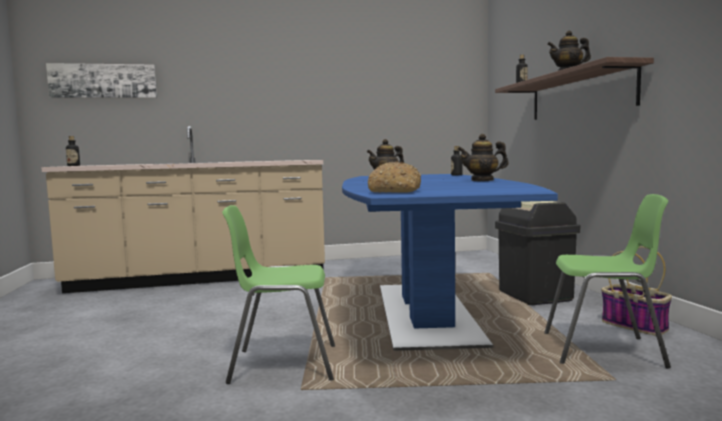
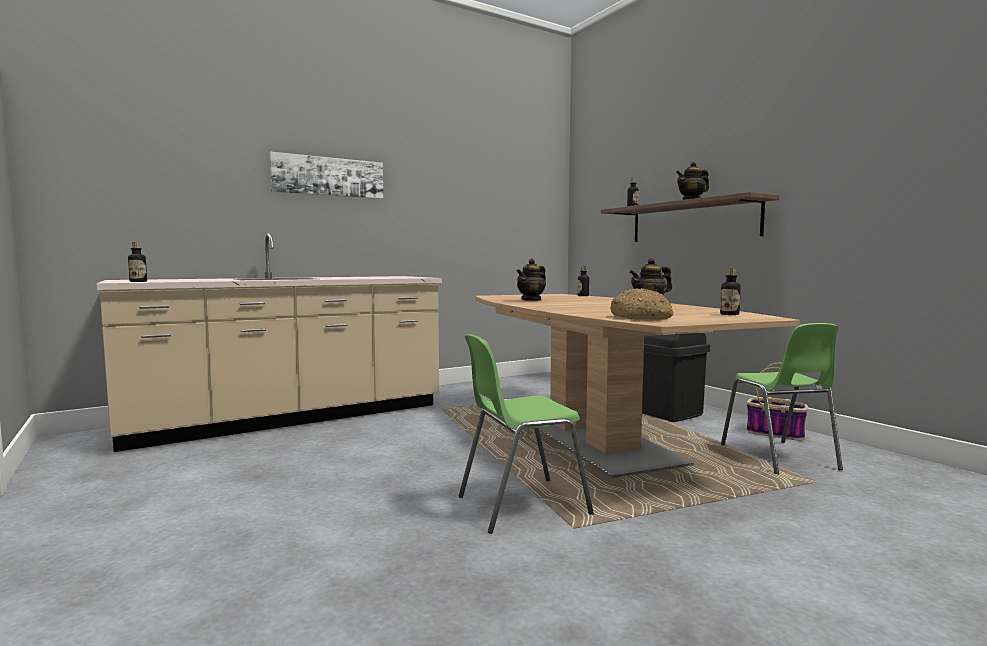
camera: 20 degrees left, 0 degrees up
picture [46,63,157,98] -> picture moved to [270,152,383,199]
blue dining table [342,174,558,351] -> brown dining table [475,294,800,478]
green chair [544,194,671,369] -> green chair turned 90 degrees clockwise [721,323,843,474]
none -> bottle [720,268,741,315]

